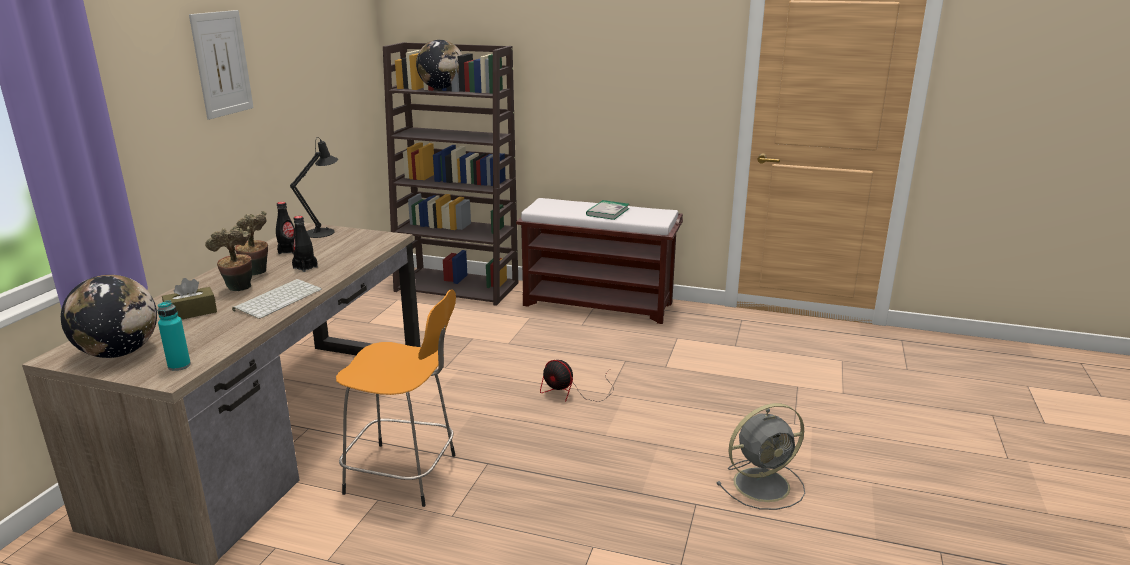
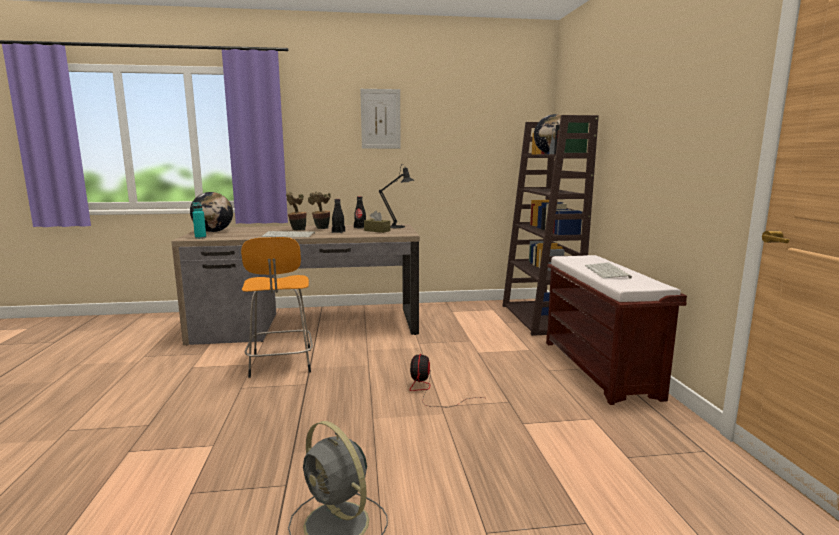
camera: 65 degrees right, 10 degrees down
brown tissue box [162,278,217,320] -> brown tissue box moved to [364,211,390,233]
book [586,200,629,220] -> keyboard [585,263,632,279]

